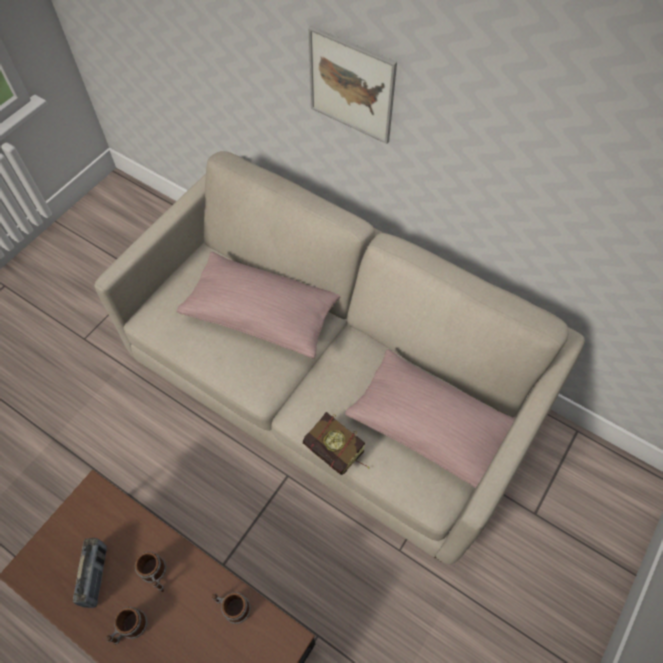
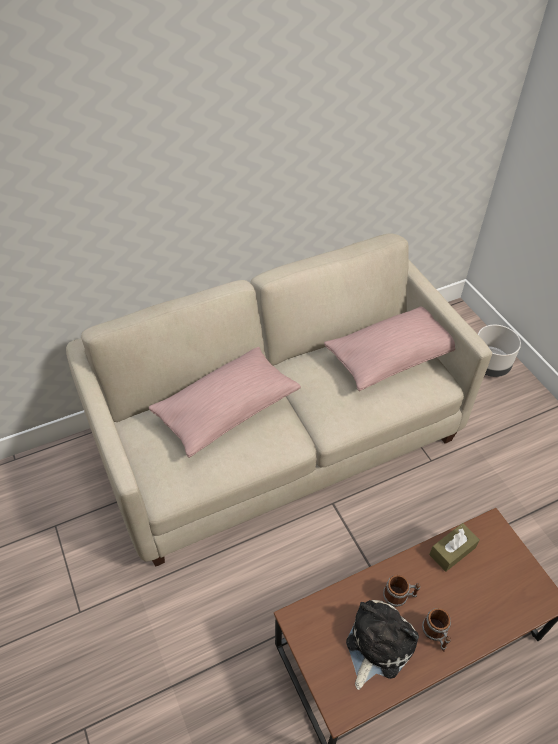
camera: 60 degrees left, 10 degrees down
radio [73,538,107,608] -> plush toy [346,600,419,690]
mug [212,592,251,624] -> brown tissue box [429,523,480,572]
book [303,412,370,475] -> none
picture [308,26,397,144] -> none
none -> grey planter [478,325,521,377]

